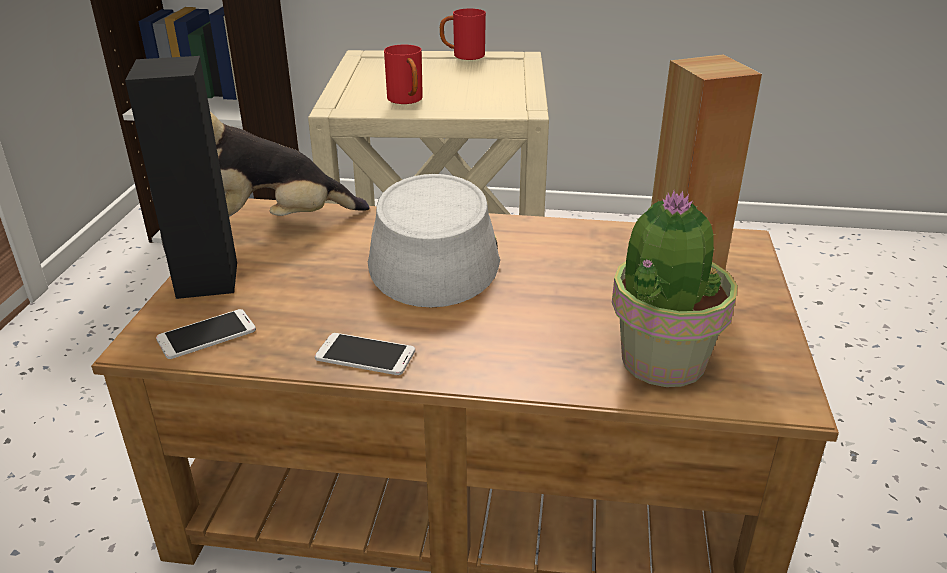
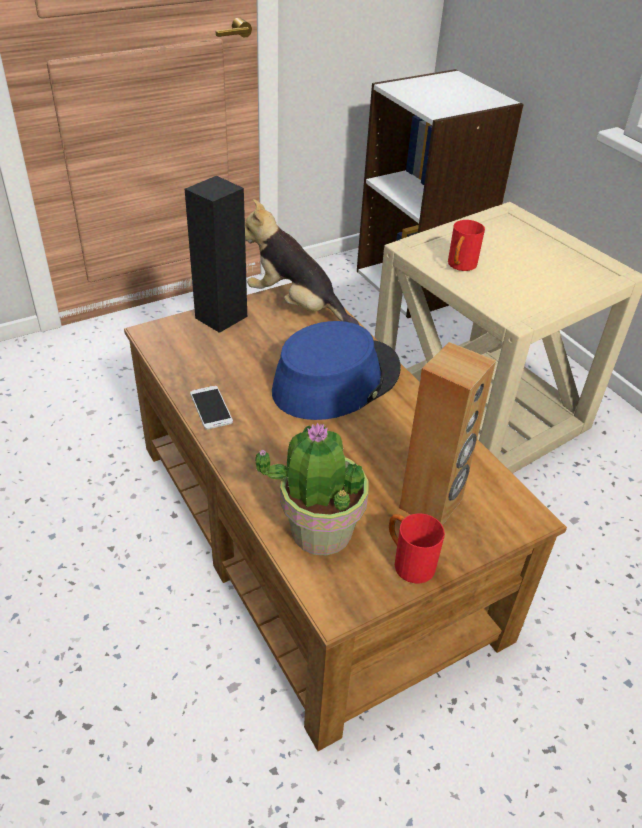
camera: 50 degrees right, 10 degrees up
phone [156,309,256,359] -> none
grey hat [368,174,500,307] -> blue hat [272,321,401,420]
red mug [440,9,486,60] -> red mug moved to [389,514,445,584]

